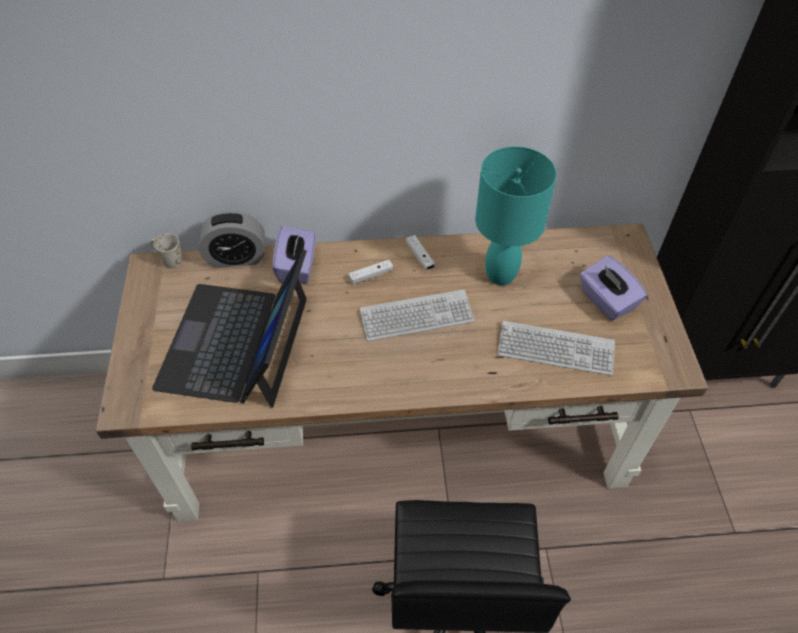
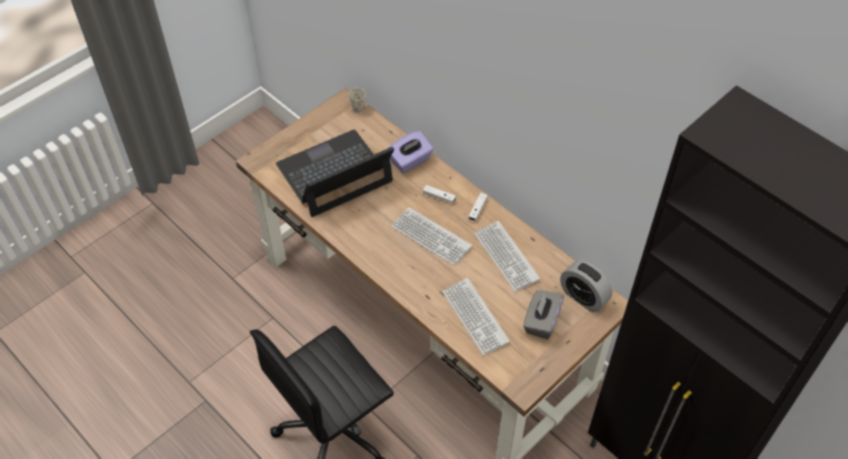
camera: 50 degrees right, 0 degrees up
alarm clock [199,211,265,268] -> alarm clock moved to [560,260,612,312]
turquoise table lamp [475,146,557,285] -> keyboard [474,221,540,292]
purple tissue box [580,255,647,321] -> grey tissue box [523,290,564,339]

